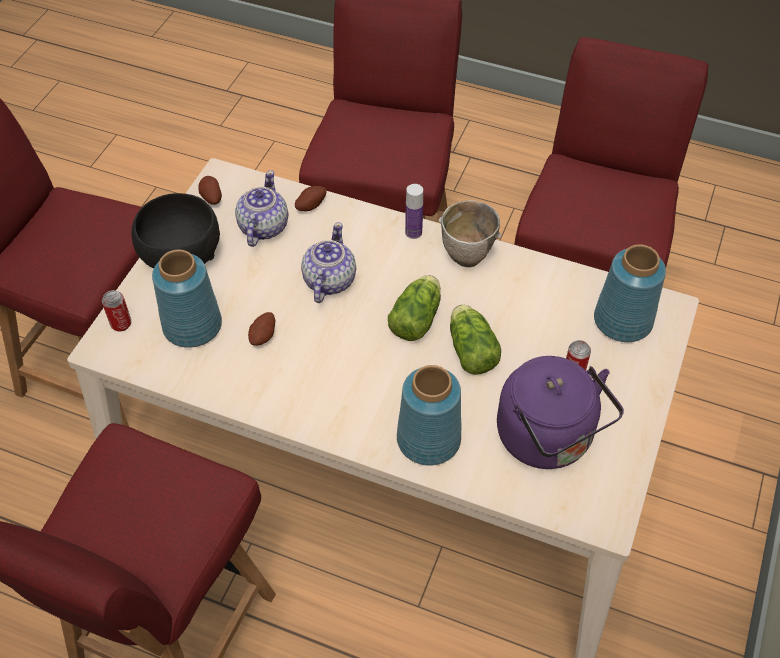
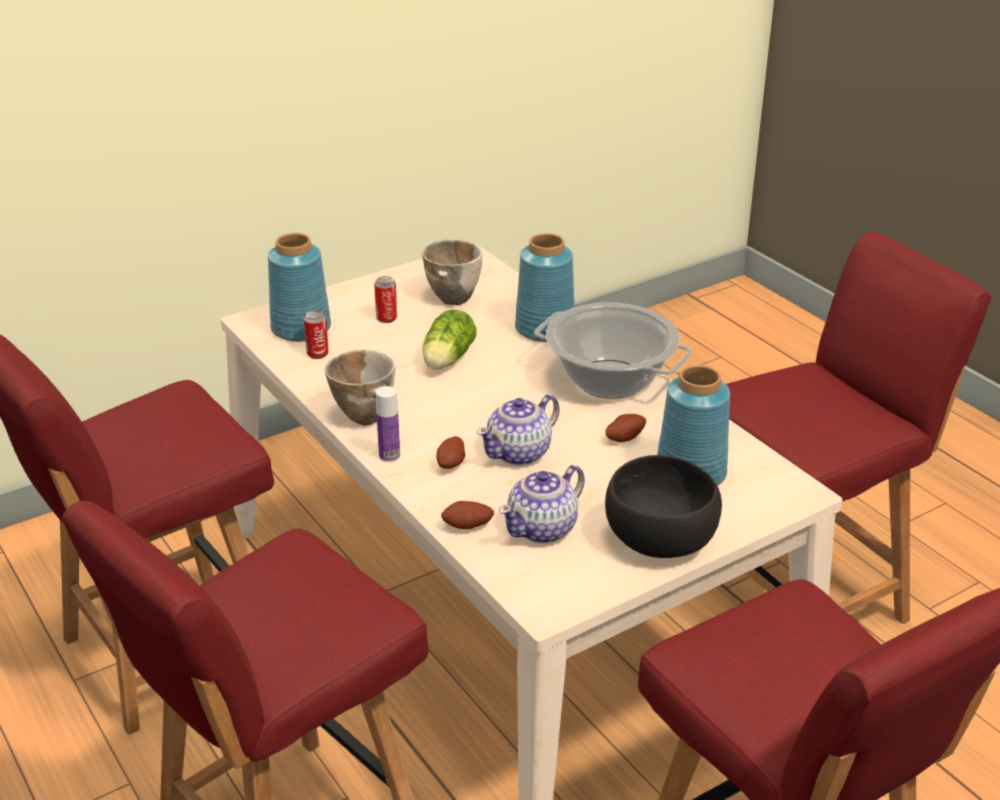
camera: 145 degrees left, 20 degrees down
can [102,290,131,332] -> can moved to [304,310,329,359]
potato [198,176,222,205] -> potato moved to [437,436,465,469]
lettuce [388,275,441,341] -> none
purple kettle [497,356,624,469] -> bowl [422,240,482,305]
none -> cooking pot [534,302,692,399]

